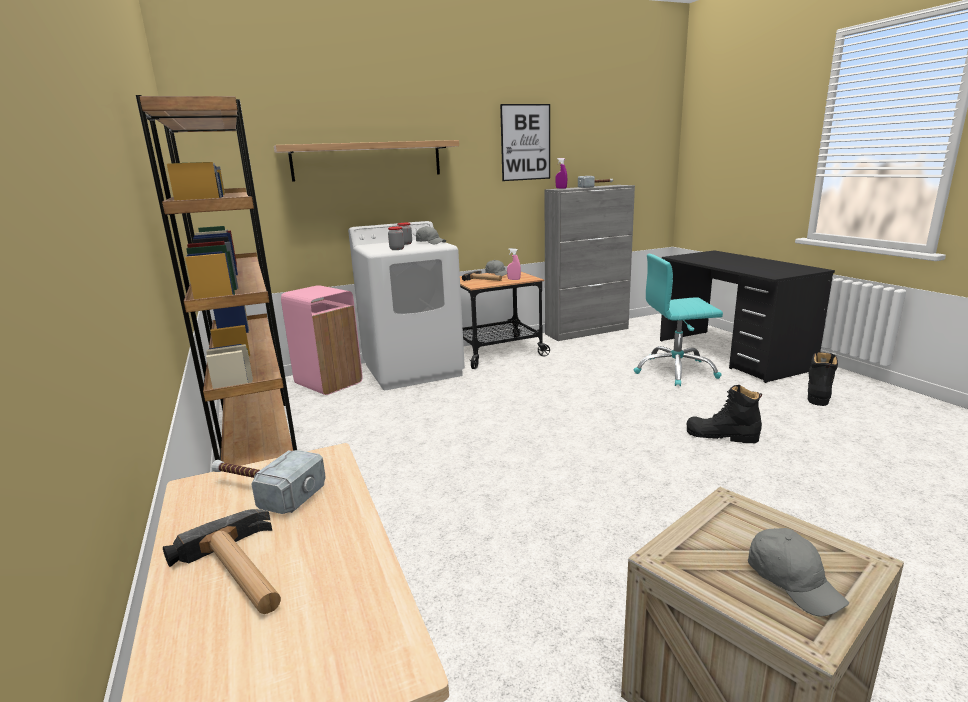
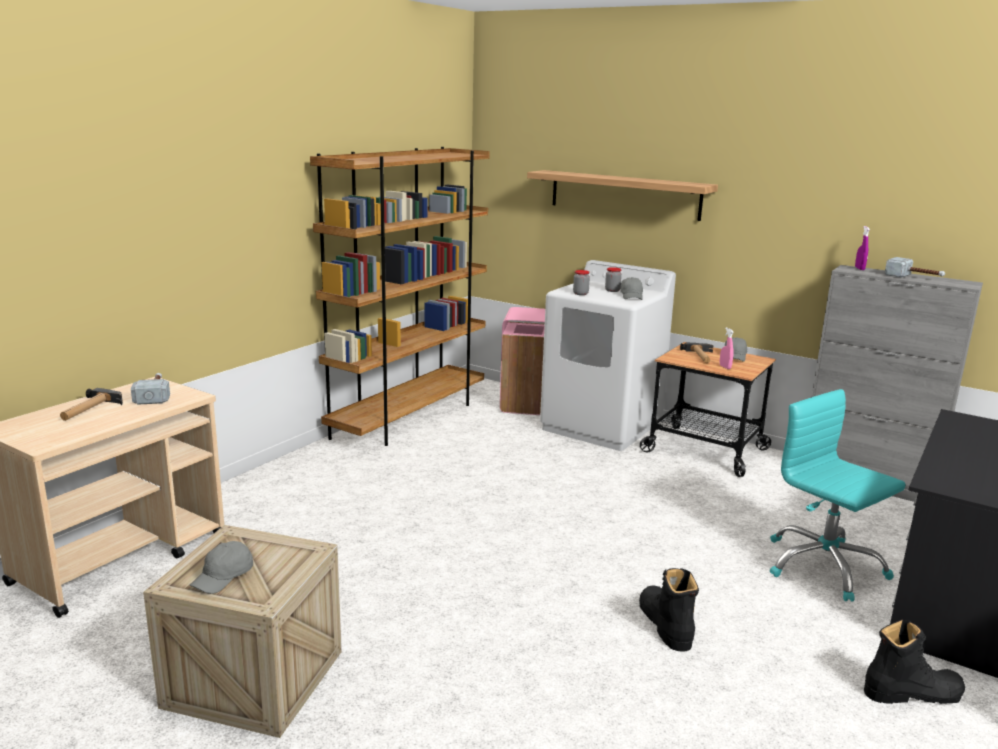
camera: 55 degrees right, 0 degrees up
picture [500,104,550,181] -> none

